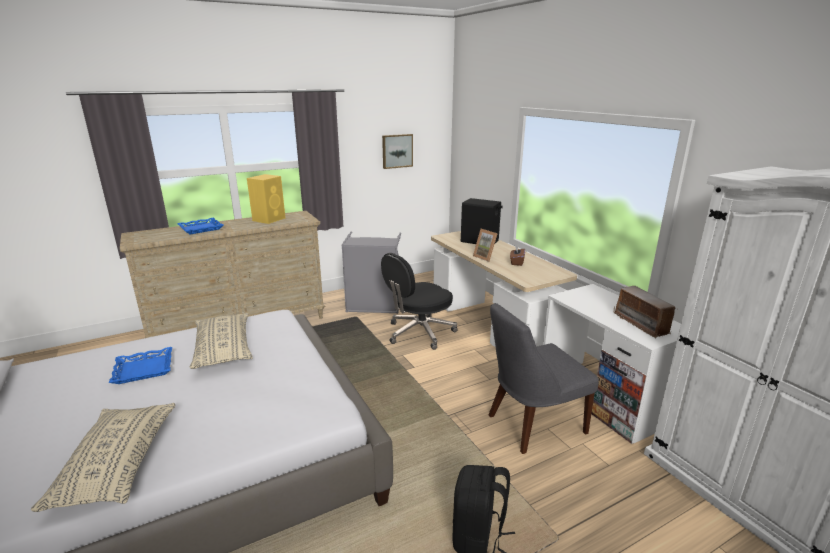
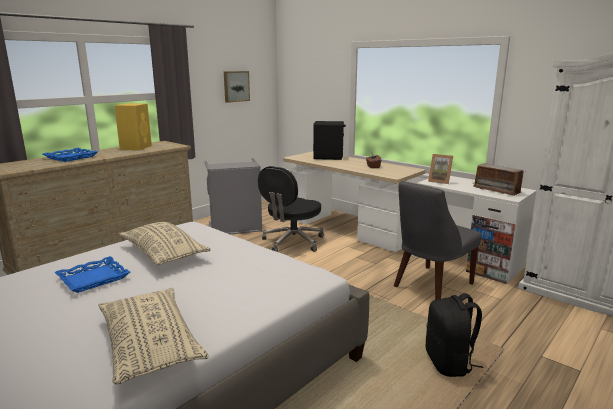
camera: 20 degrees left, 5 degrees down
picture frame [473,229,498,262] -> picture frame moved to [428,154,453,184]

